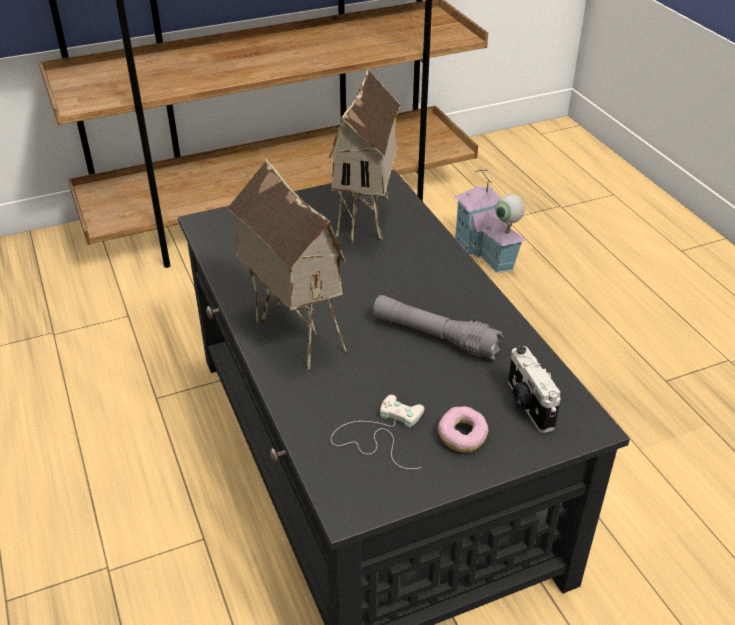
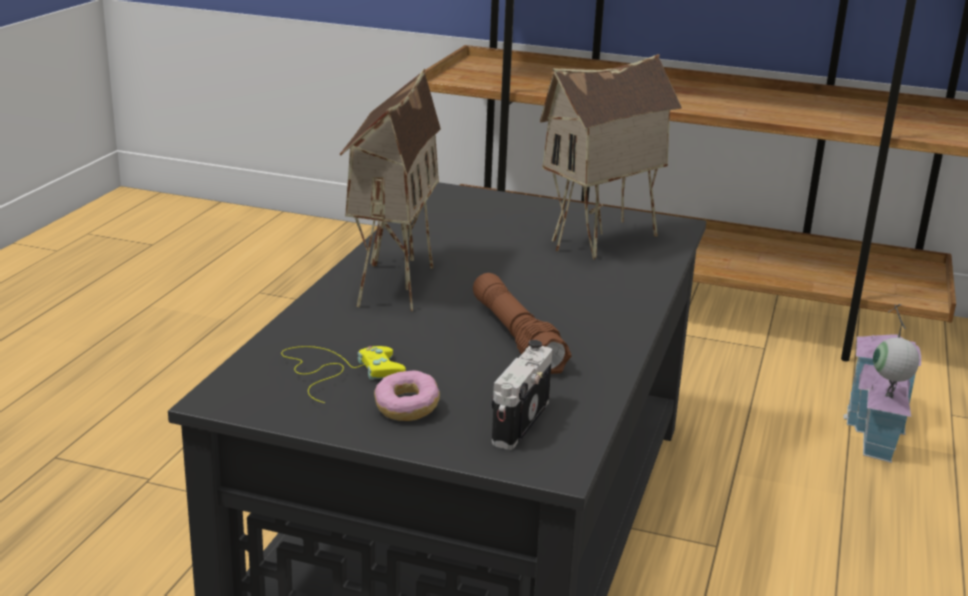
camera: 40 degrees right, 15 degrees down
white game controller [331,395,424,469] -> yellow game controller [281,346,406,403]
grey flashlight [372,295,504,360] -> brown flashlight [473,273,571,374]

